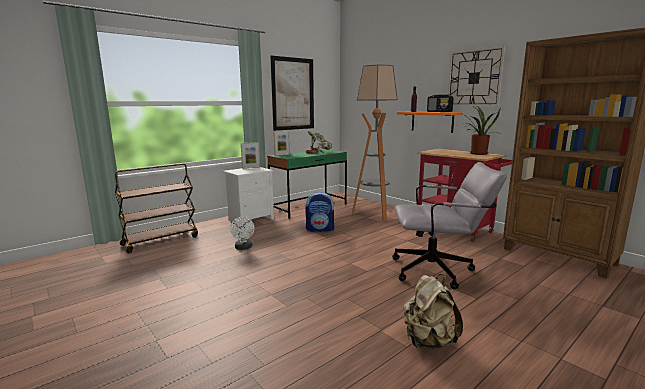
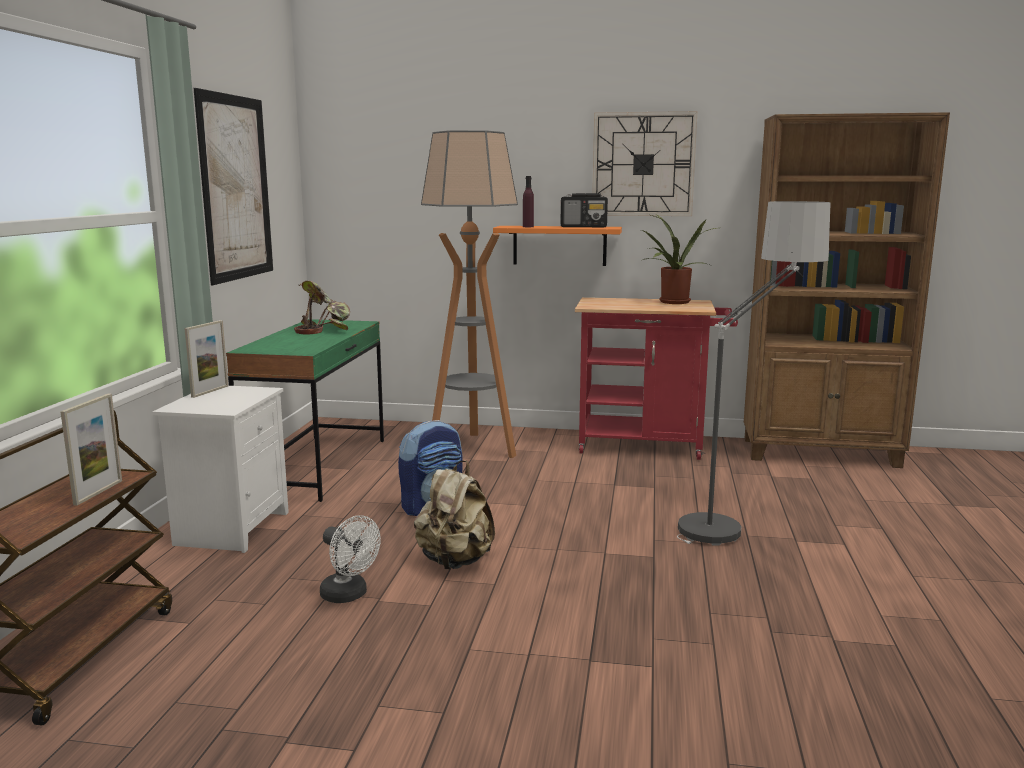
camera: 40 degrees left, 0 degrees up
picture frame [274,130,290,156] -> picture frame moved to [60,394,122,506]
grey office chair [392,162,507,289] -> floor lamp [677,201,831,545]
beige backpack [403,274,463,349] -> beige backpack moved to [414,460,495,570]

